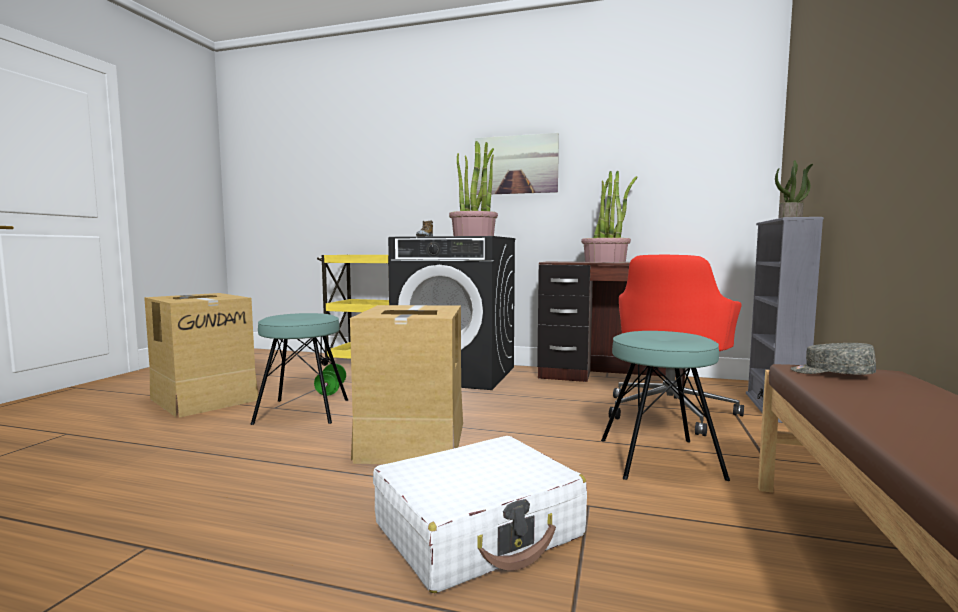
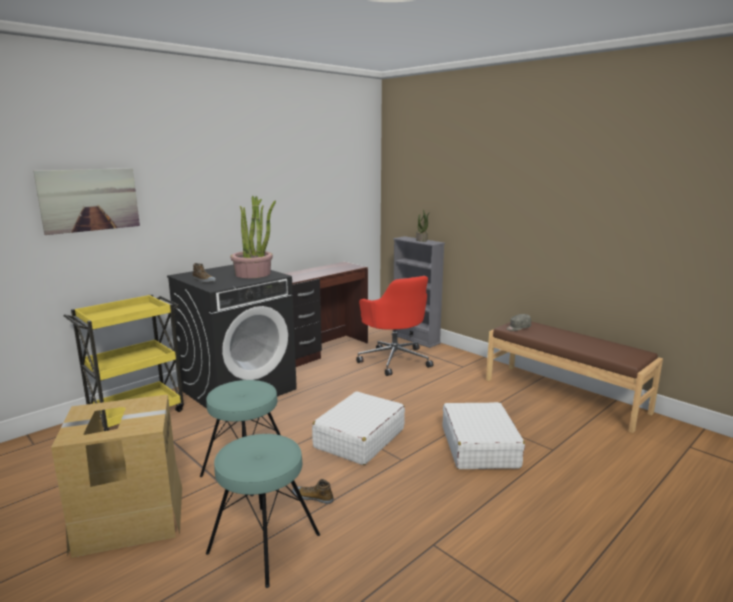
camera: 60 degrees left, 10 degrees up
green dumbbell [314,364,346,396] -> none
cardboard box [350,305,463,464] -> white suitcase [312,391,405,465]
picture [475,133,559,195] -> picture moved to [33,168,140,235]
potted plant [581,170,637,262] -> none
turquoise stool [601,331,730,481] -> turquoise stool moved to [206,434,320,588]
none -> shoe [292,479,334,504]

